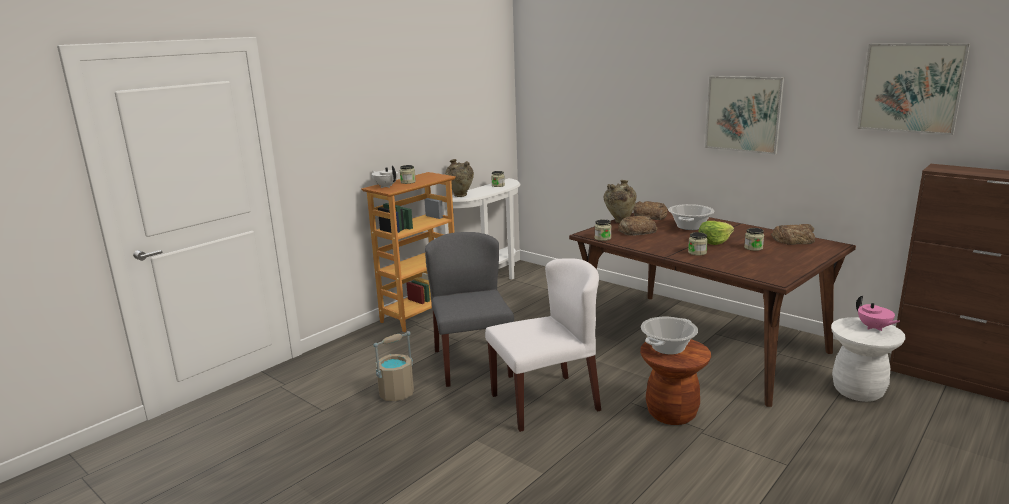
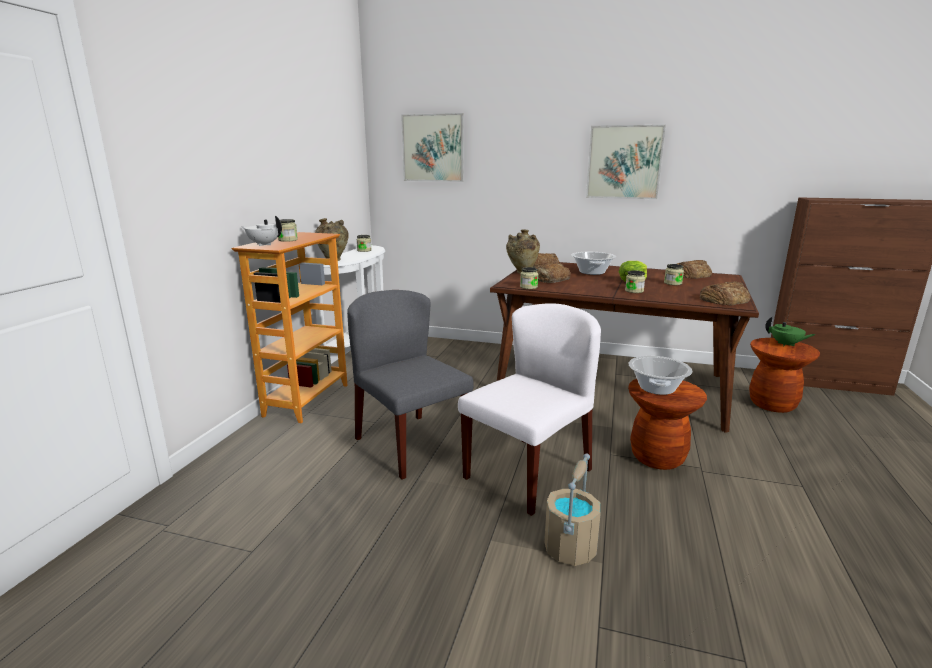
camera: 25 degrees left, 0 degrees up
beige bucket [373,331,414,401] -> beige bucket moved to [544,453,601,566]
white stool [831,317,906,402] -> brown stool [749,338,820,413]
pink teapot [856,296,900,331] -> green teapot [765,317,816,346]
picture [857,43,970,135] -> picture moved to [401,113,464,182]
none -> bread [700,281,751,305]

